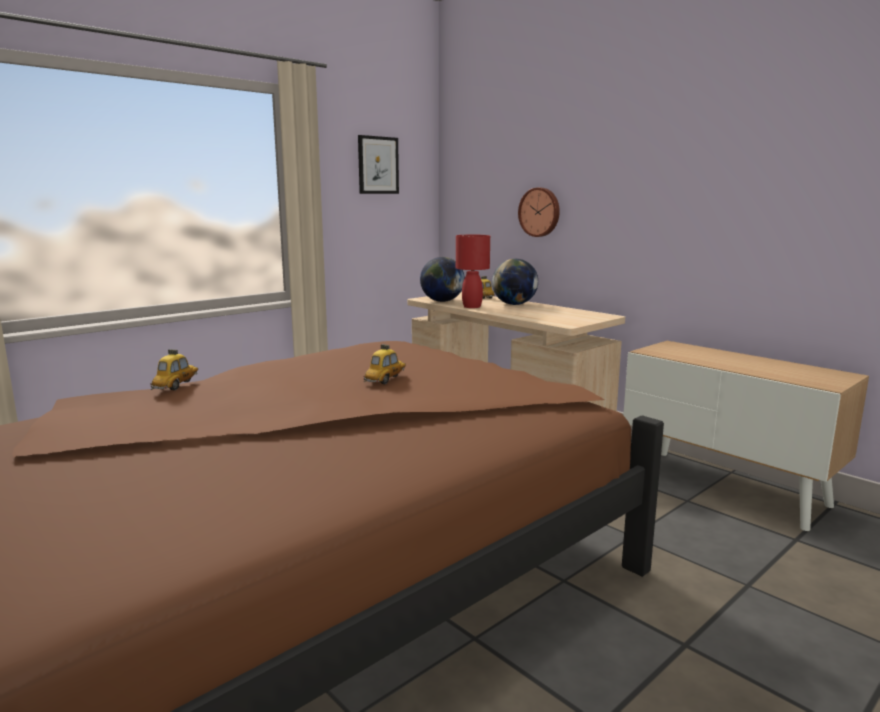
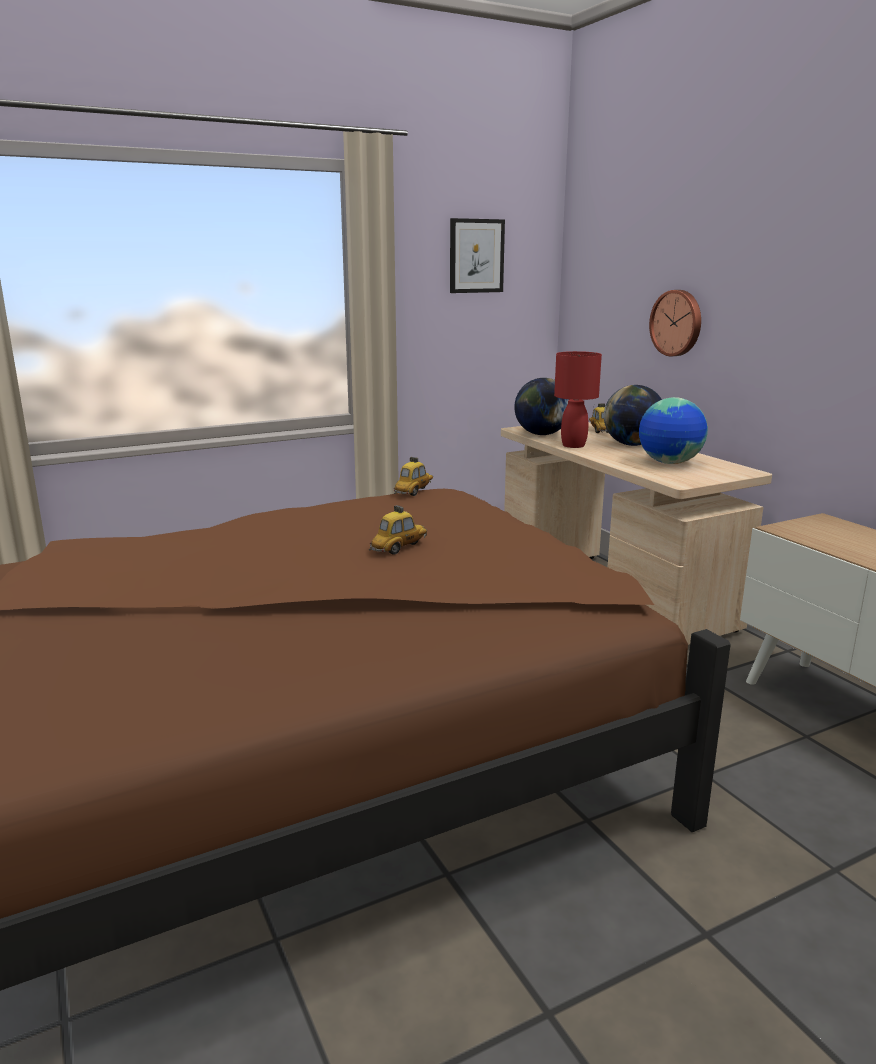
camera: 15 degrees right, 5 degrees up
toy car [150,349,198,390] -> toy car moved to [394,457,433,496]
none -> globe [639,397,708,464]

